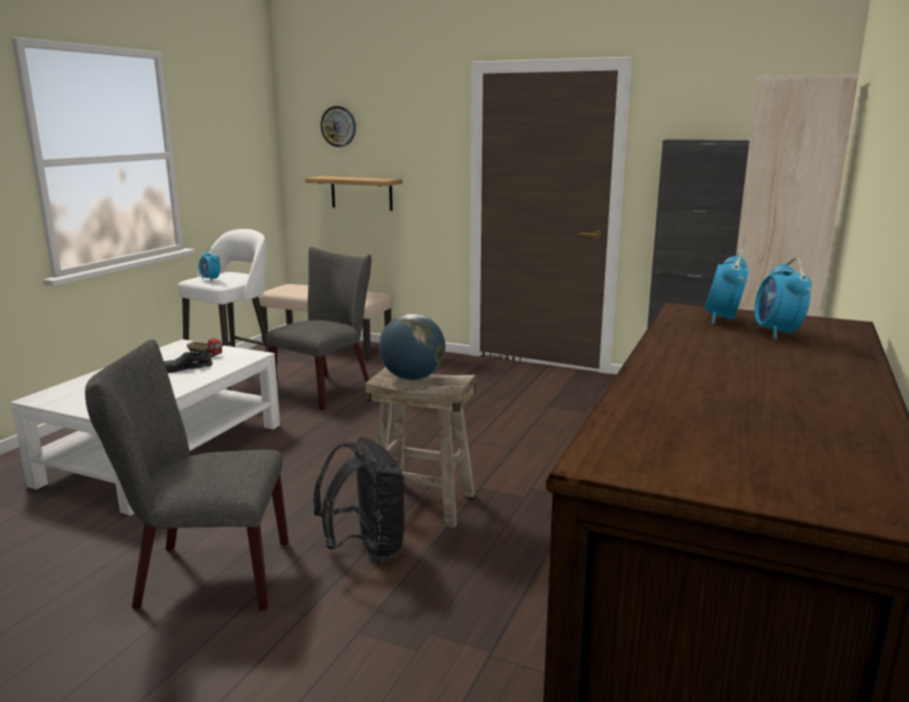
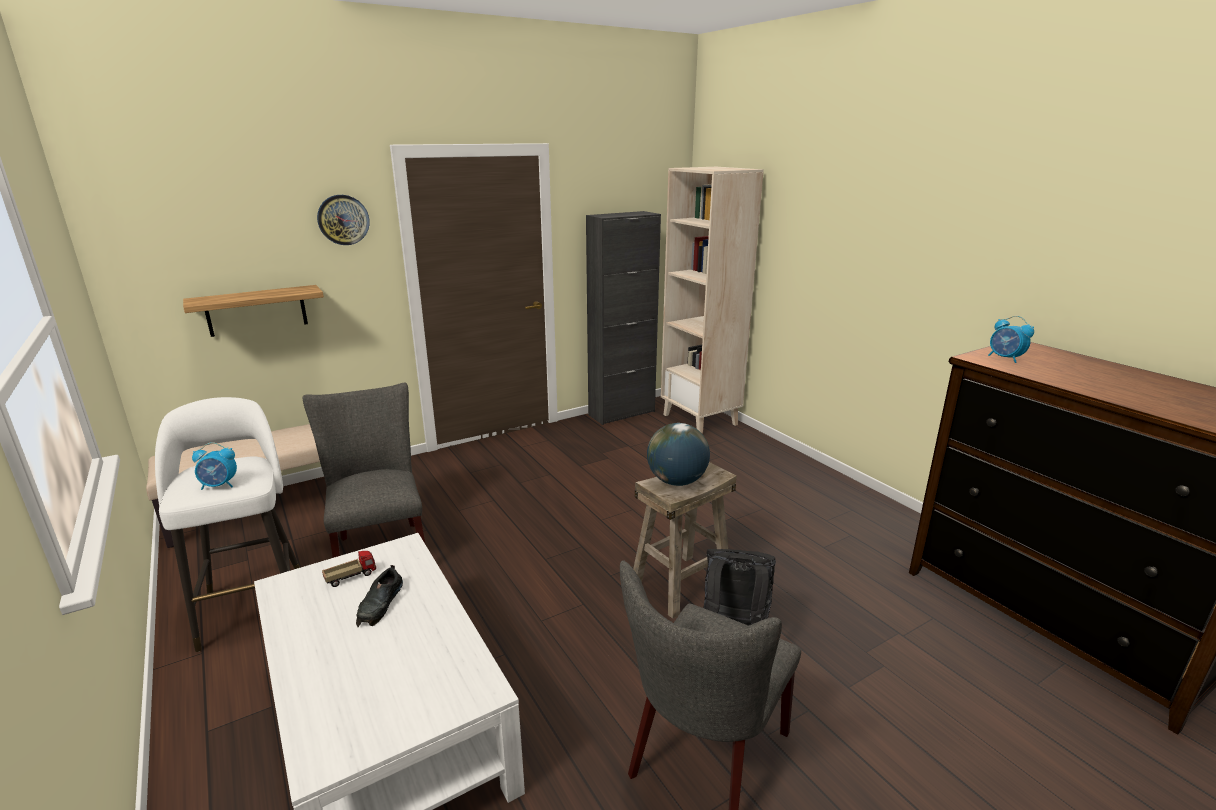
camera: 55 degrees left, 5 degrees up
wall clock [320,106,356,147] -> wall clock moved to [317,195,370,245]
alarm clock [754,258,811,339] -> none

